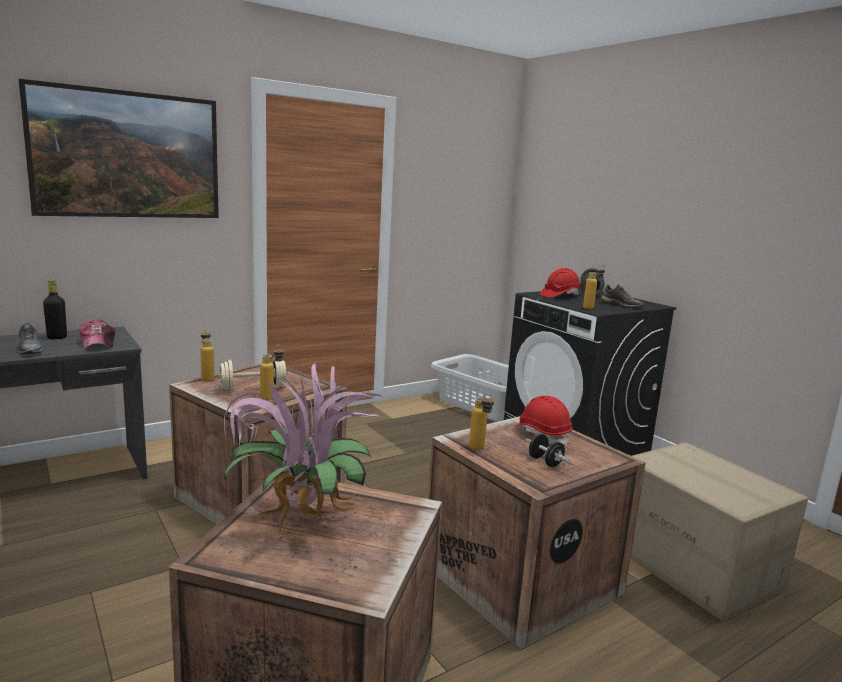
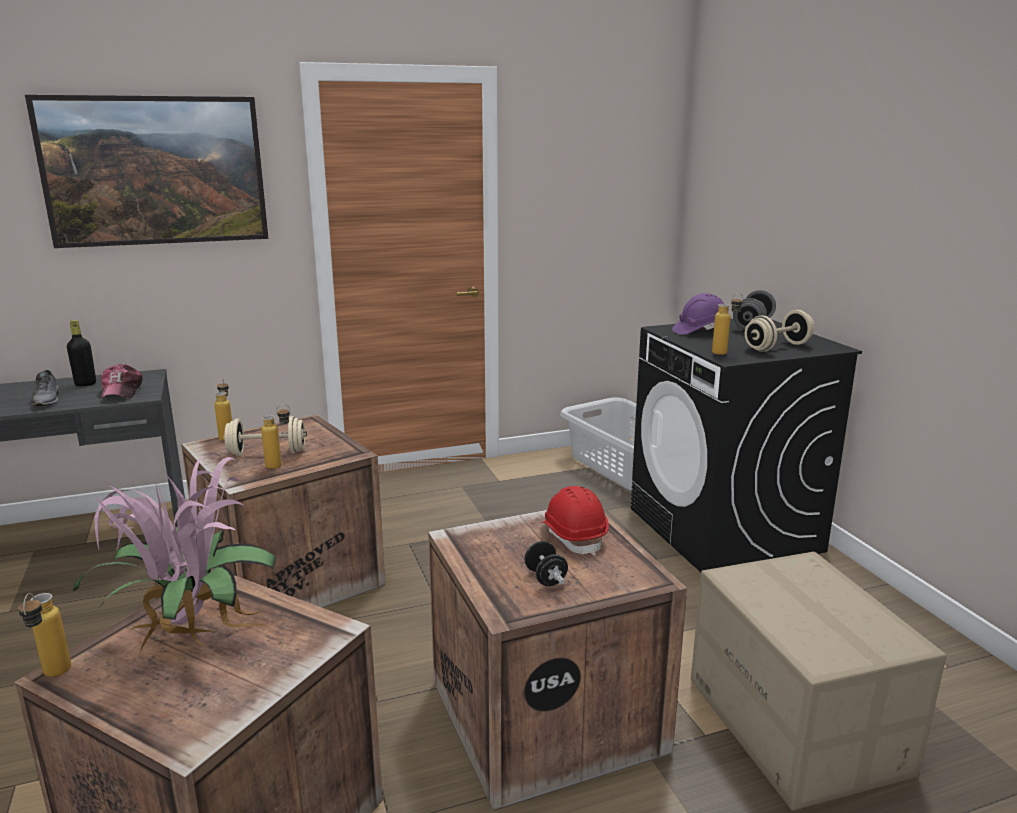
camera: 15 degrees right, 5 degrees up
bottle [469,393,494,450] -> bottle moved to [18,593,71,677]
red hard hat [540,268,581,297] -> purple hard hat [672,293,724,335]
grey shoe [601,285,643,308] -> beige dumbbell [745,310,815,352]

